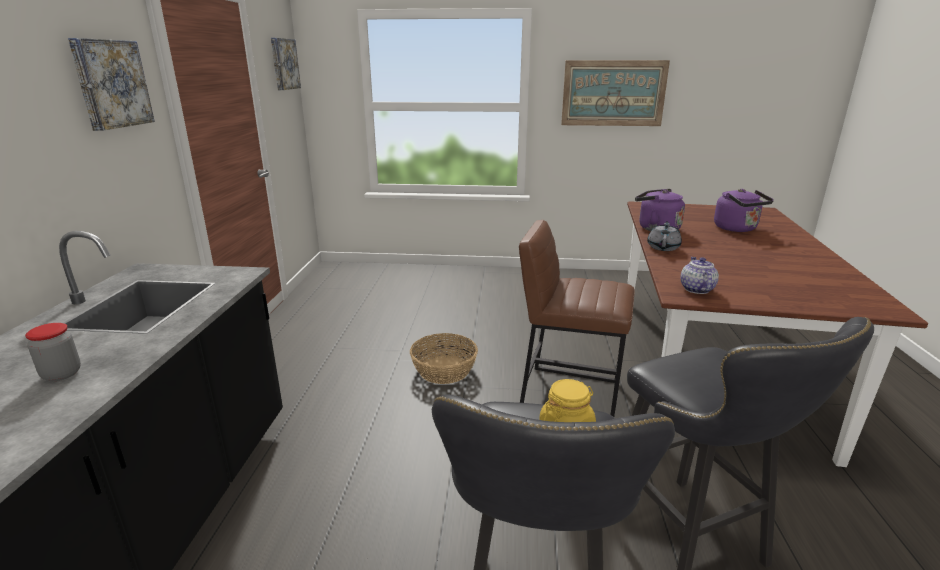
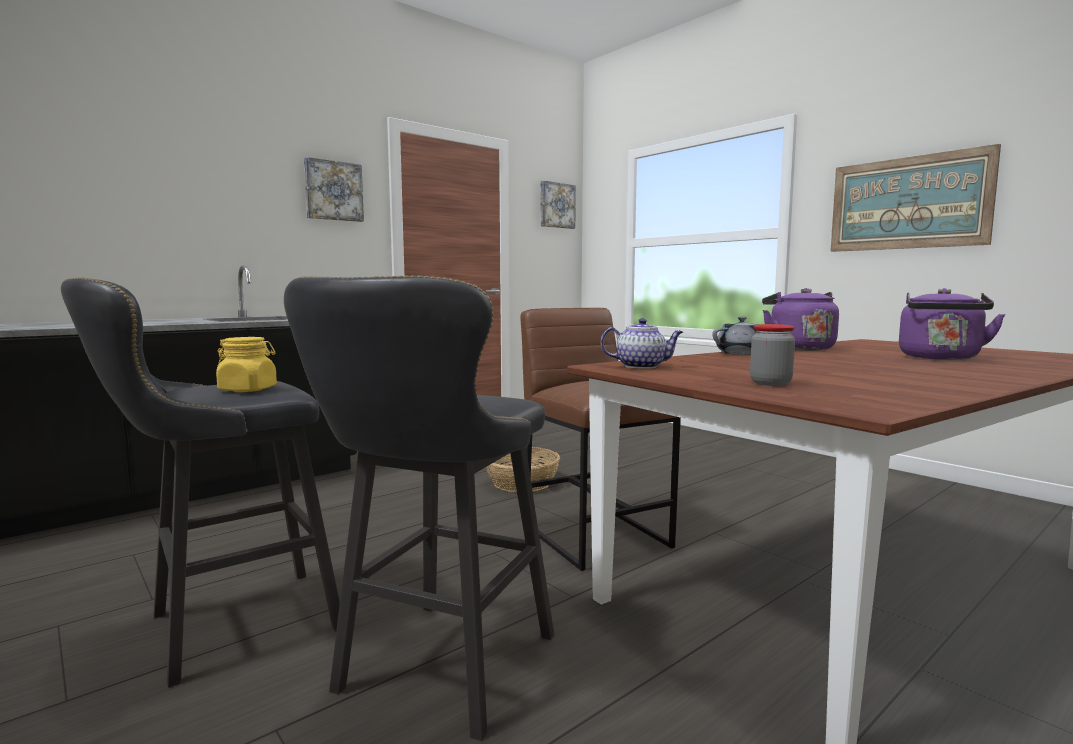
camera: 45 degrees right, 15 degrees down
jar [25,323,81,381] -> jar moved to [750,324,795,386]
teapot [680,257,719,294] -> teapot turned 45 degrees clockwise [601,318,683,369]

